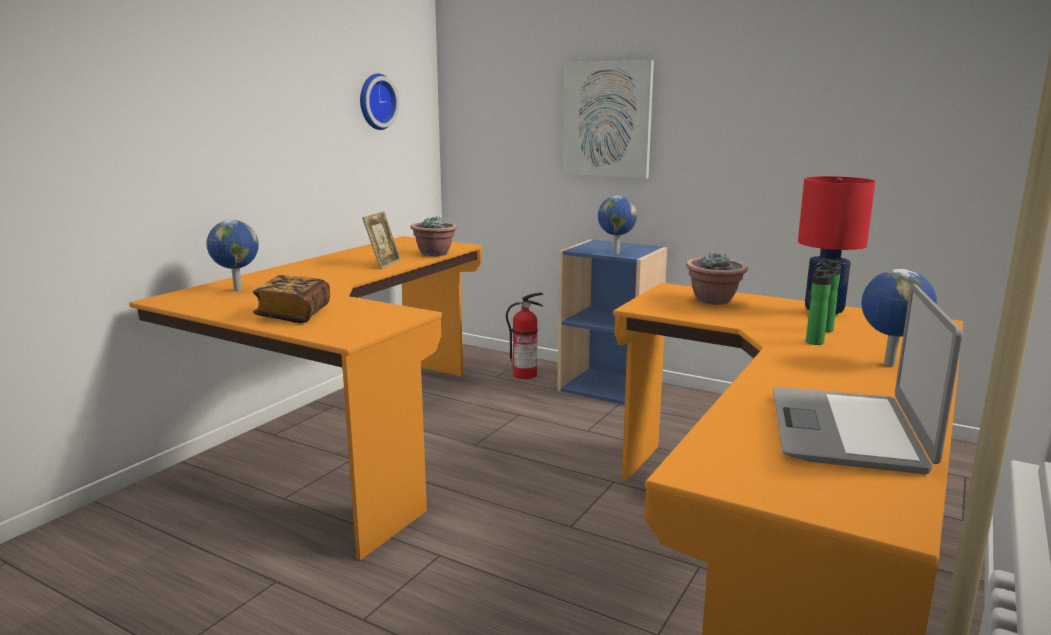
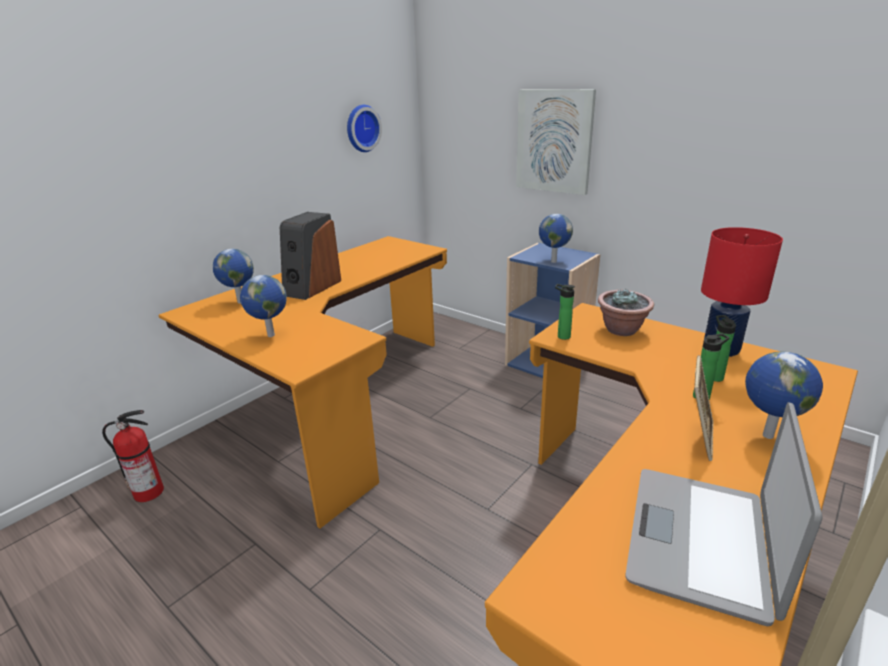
camera: 10 degrees right, 10 degrees up
book [253,275,330,323] -> globe [240,275,287,337]
picture frame [362,211,401,269] -> picture frame moved to [694,355,714,461]
potted plant [411,216,458,256] -> none
fire extinguisher [506,292,544,379] -> fire extinguisher moved to [102,410,164,502]
none -> speaker [280,212,341,300]
none -> bottle [555,284,575,340]

